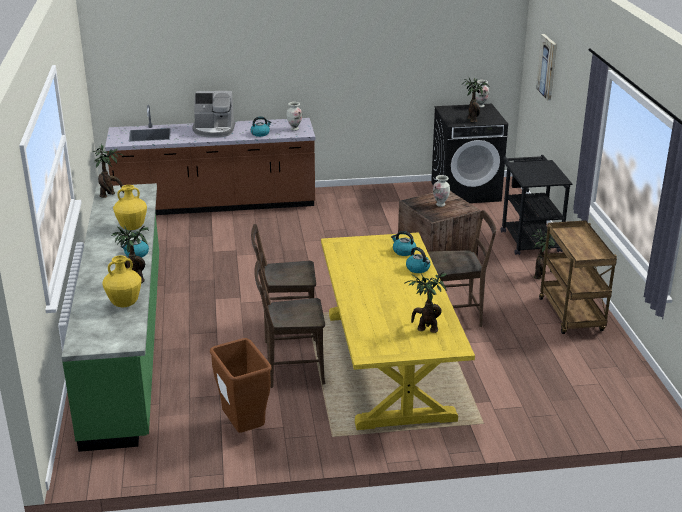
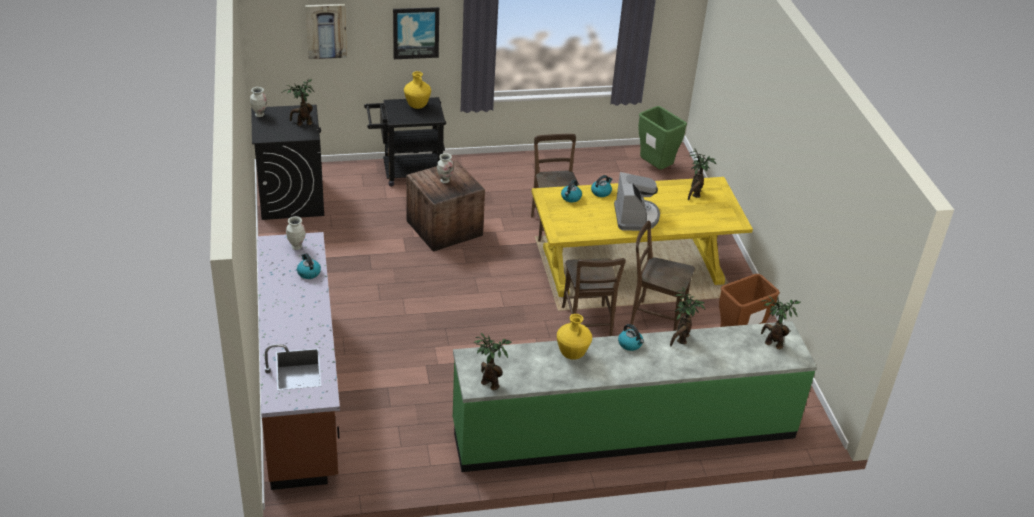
camera: 95 degrees left, 10 degrees up
yellow vase [102,255,142,308] -> yellow vase moved to [404,71,431,109]
coffee machine [192,91,235,138] -> coffee machine moved to [614,172,660,231]
brown chair [254,261,326,388] -> brown chair turned 120 degrees clockwise [630,221,695,331]
potted plant [531,229,556,279] -> potted plant moved to [761,296,800,349]
brown cart [539,220,617,334] -> none
none -> picture [393,7,439,59]
none -> green trash can [639,106,687,169]

